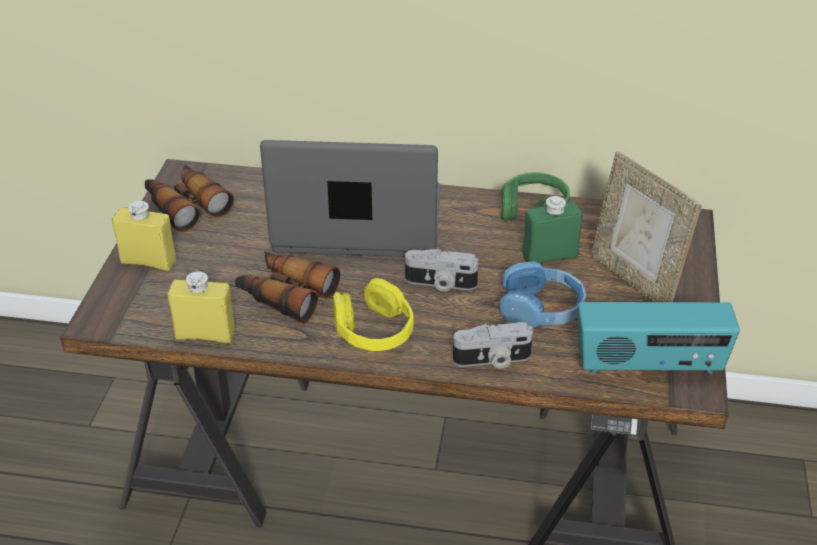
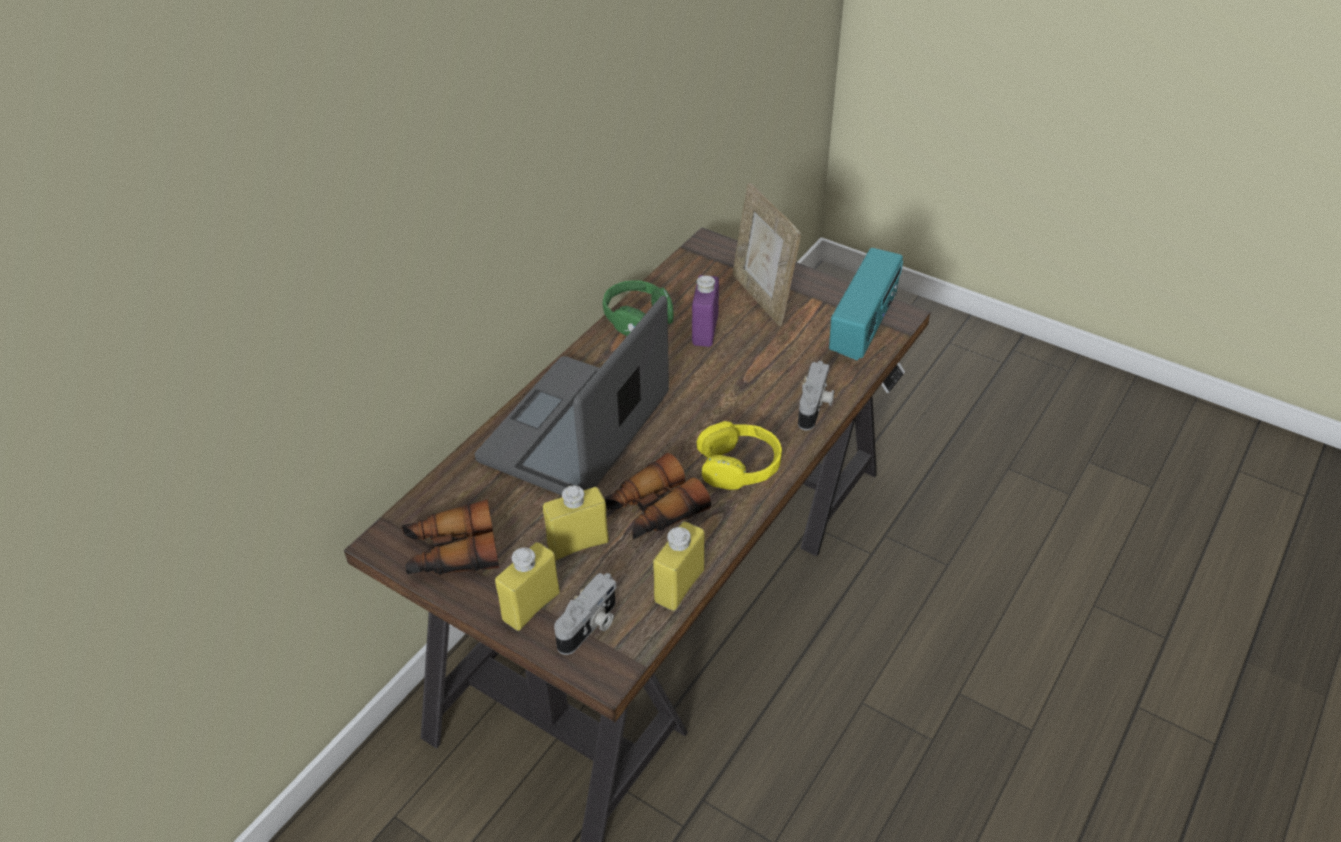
camera: 65 degrees left, 5 degrees up
camera [405,249,479,291] -> camera moved to [554,573,616,655]
blue headphones [500,261,586,329] -> none
green bottle [523,195,583,264] -> purple bottle [692,275,719,347]
picture frame [591,152,702,302] -> picture frame turned 75 degrees clockwise [733,183,801,326]
none -> yellow bottle [543,485,609,560]

